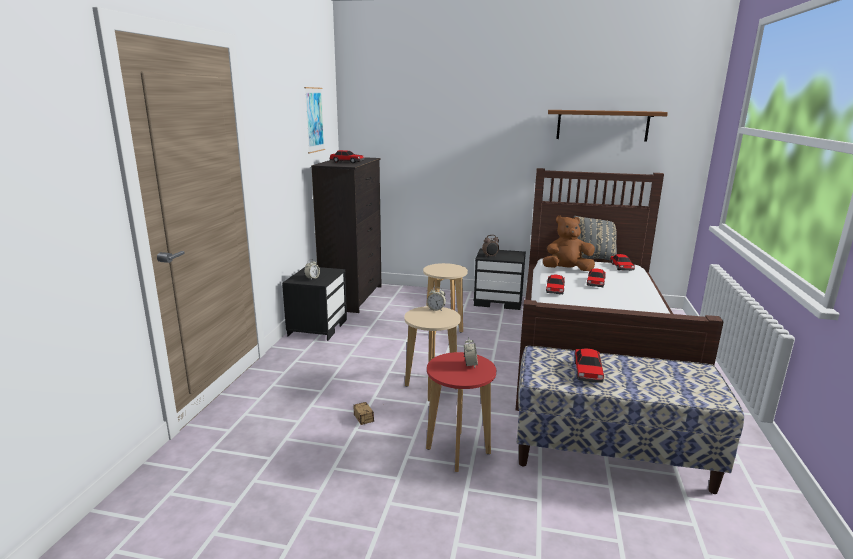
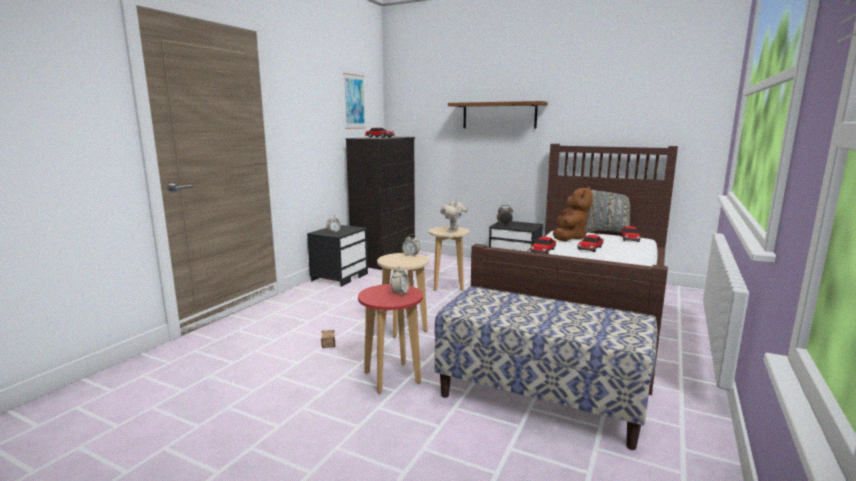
camera: 15 degrees right, 5 degrees down
brown plush toy [543,216,595,271] -> brown plush toy turned 105 degrees clockwise [553,187,592,241]
brown shelf [548,110,668,142] -> brown shelf moved to [448,101,548,129]
toy car [575,349,604,383] -> none
none -> toy robot [440,198,468,233]

